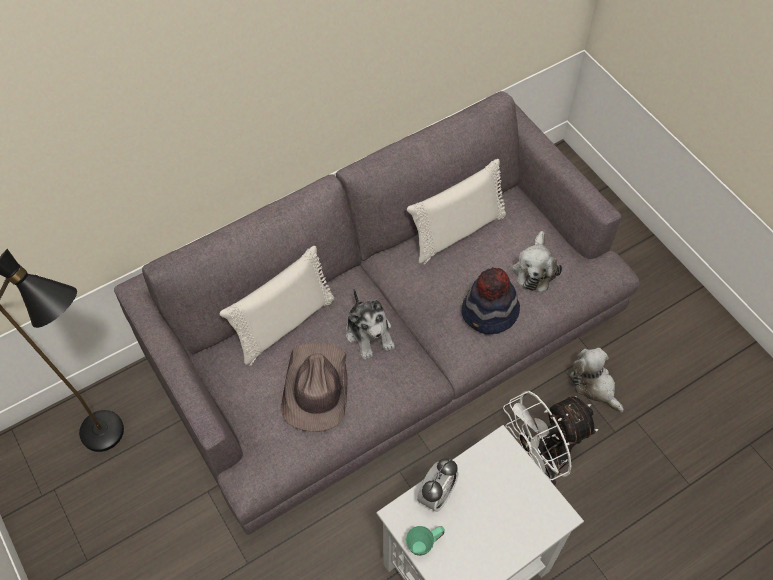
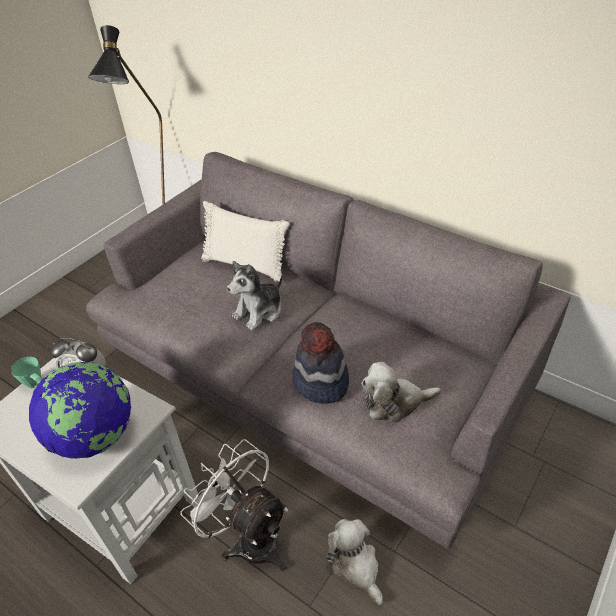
camera: 70 degrees right, 15 degrees down
brown hat [281,343,347,432] -> none
white pillow [407,159,506,264] -> none
plush toy [569,348,624,413] -> plush toy turned 60 degrees counterclockwise [327,519,383,605]
none -> globe [29,362,131,459]

